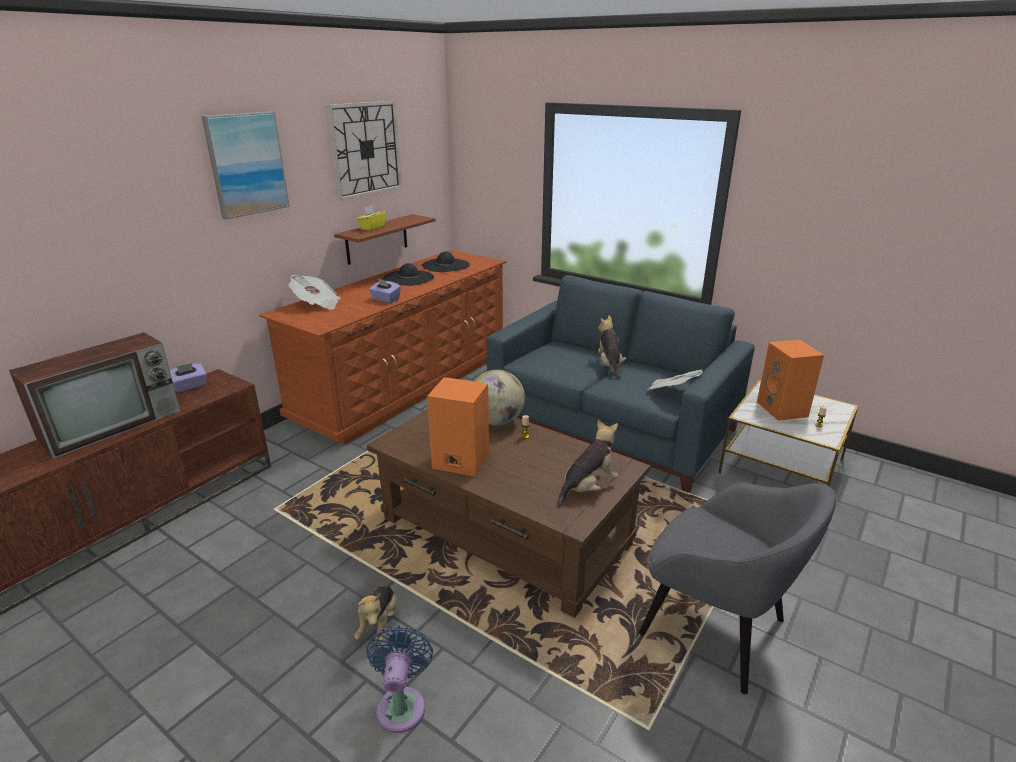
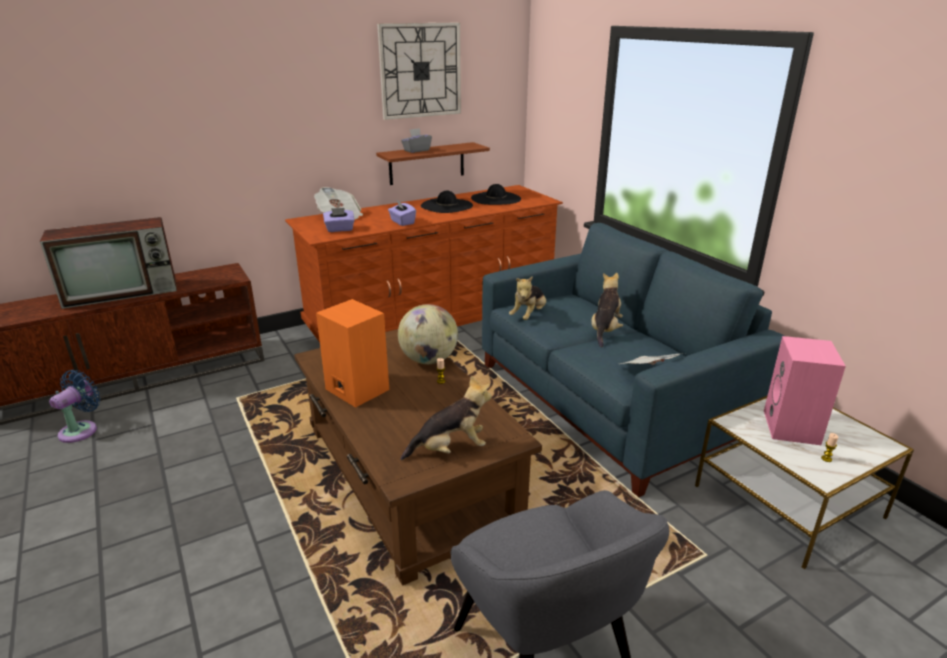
camera: 25 degrees right, 0 degrees up
purple tissue box [170,363,207,393] -> purple tissue box moved to [323,208,354,232]
picture [201,111,290,219] -> none
plush toy [354,586,398,644] -> plush toy moved to [509,276,546,320]
yellow tissue box [357,206,386,231] -> grey tissue box [401,128,432,153]
blue fan [367,625,433,733] -> blue fan moved to [49,370,100,443]
orange speaker [757,340,824,421] -> pink speaker [764,336,846,445]

